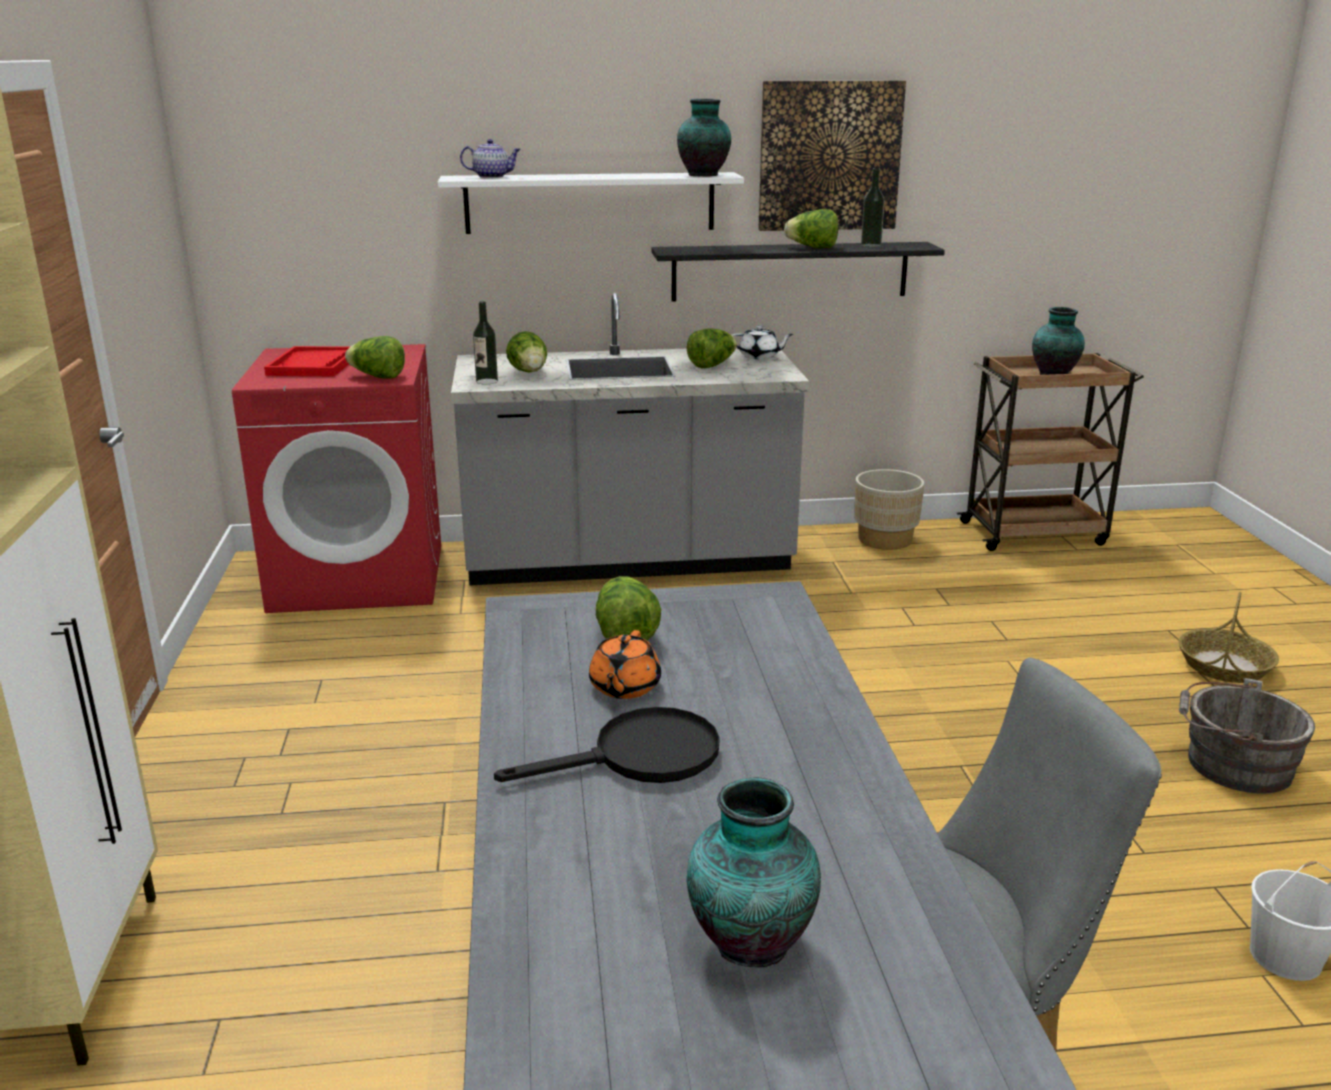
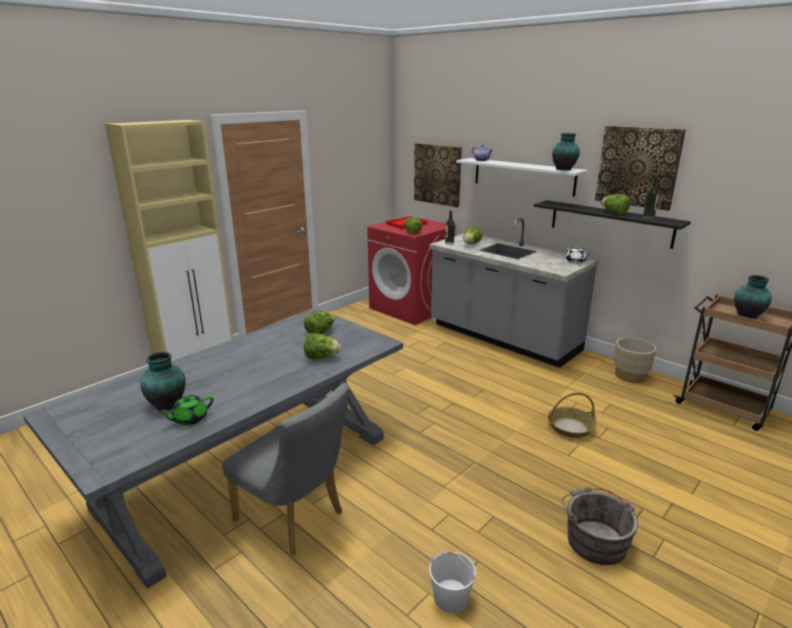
camera: 50 degrees right, 0 degrees up
black frying pan [494,707,719,783] -> none
orange teapot [589,630,661,699] -> none
lettuce [687,328,737,368] -> lettuce moved to [304,333,341,359]
basket [1178,592,1279,683] -> basket moved to [547,393,596,438]
none -> green teapot [158,395,214,426]
none -> picture [414,143,462,207]

